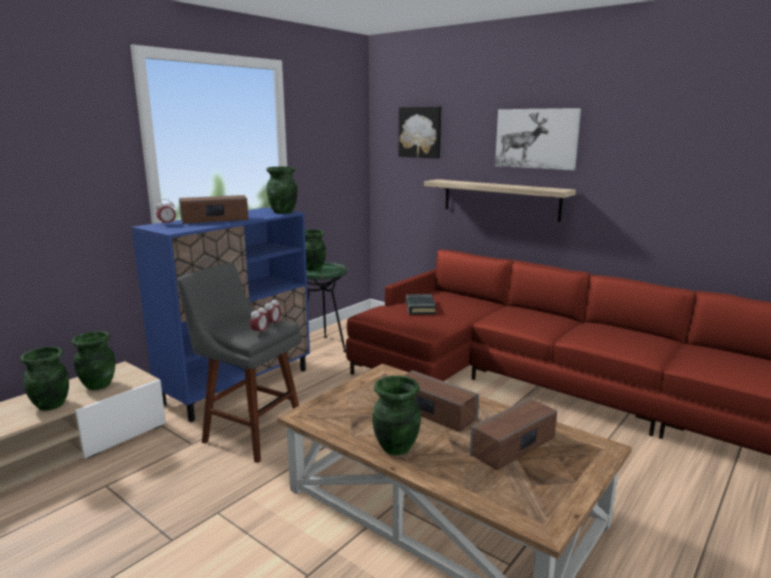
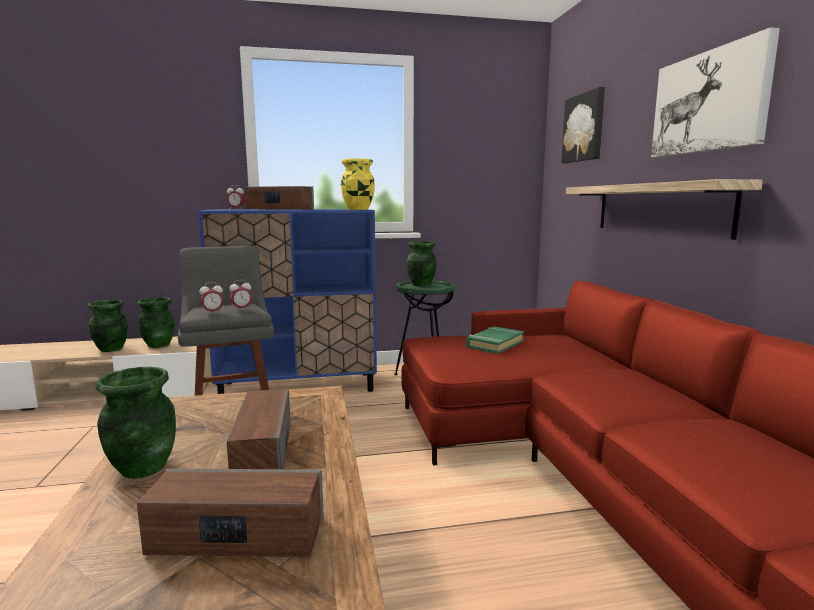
camera: 40 degrees right, 5 degrees down
green vase [266,167,298,214] -> yellow vase [341,158,375,210]
black book [406,294,436,315] -> green book [466,326,524,354]

